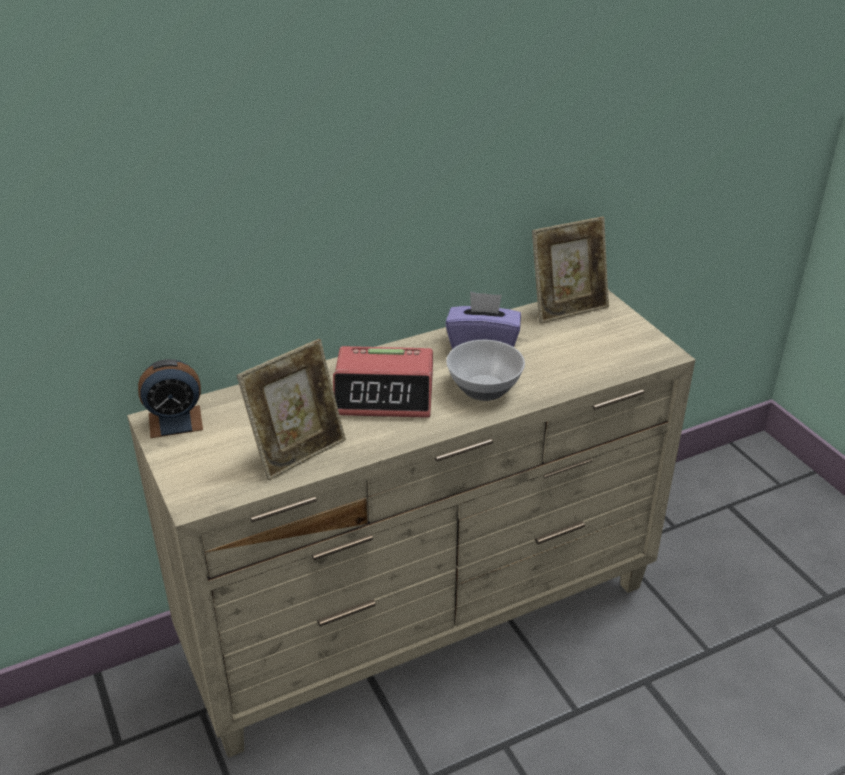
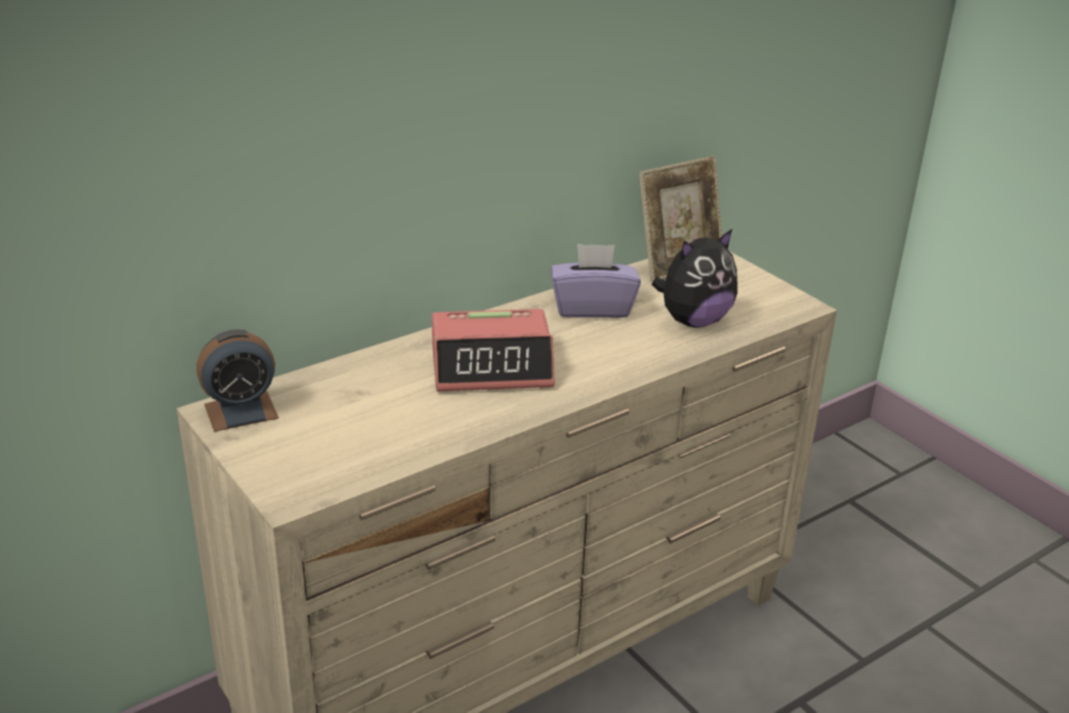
camera: 10 degrees left, 5 degrees down
picture frame [237,339,346,480] -> none
bowl [446,340,525,401] -> none
none -> plush toy [652,228,738,328]

